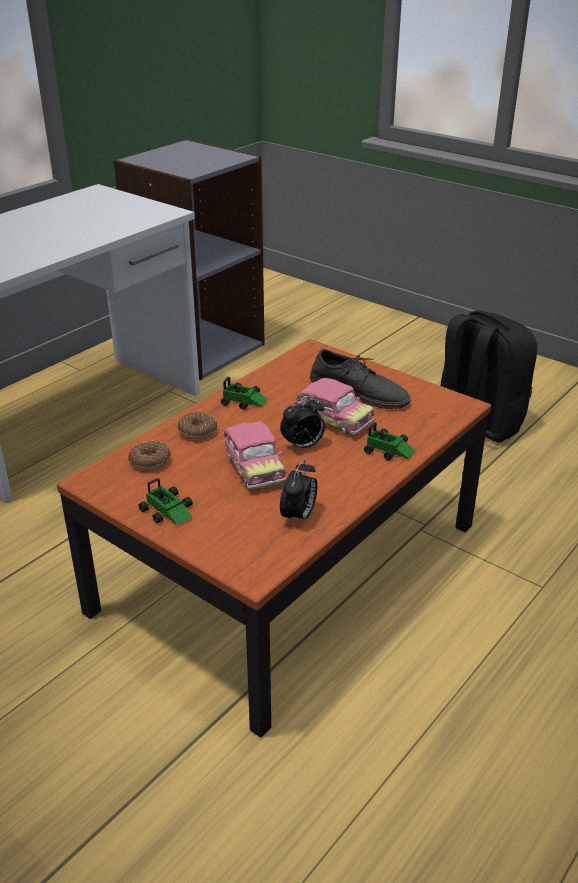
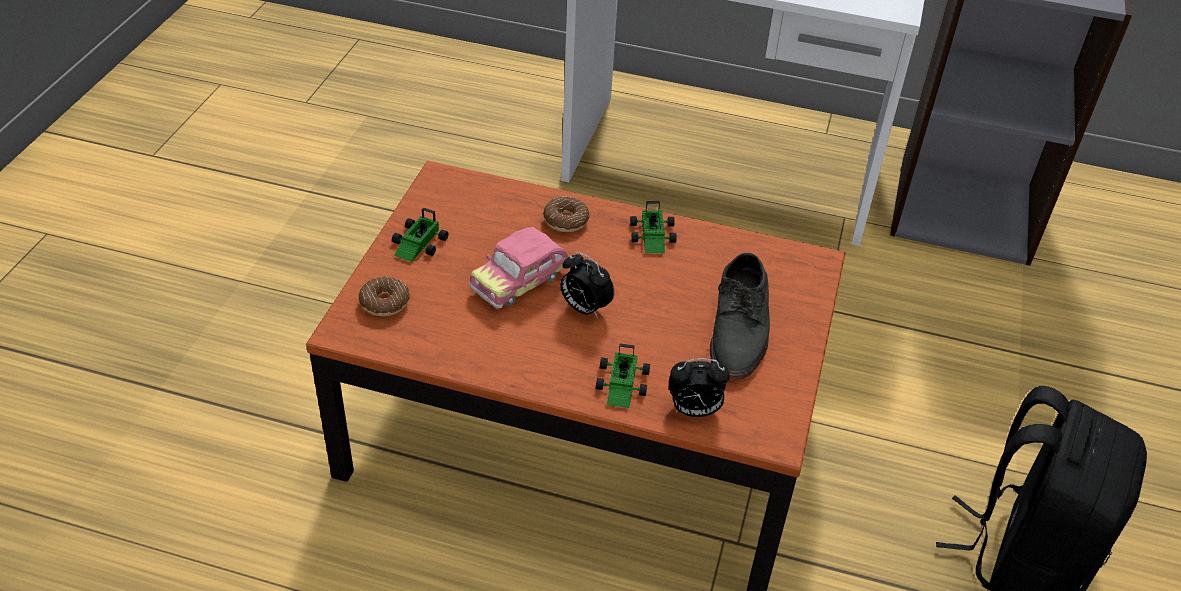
camera: 65 degrees right, 10 degrees up
donut [128,441,171,470] -> donut moved to [358,277,410,316]
alarm clock [280,460,317,527] -> alarm clock moved to [669,359,730,417]
toy car [294,378,375,435] -> none

